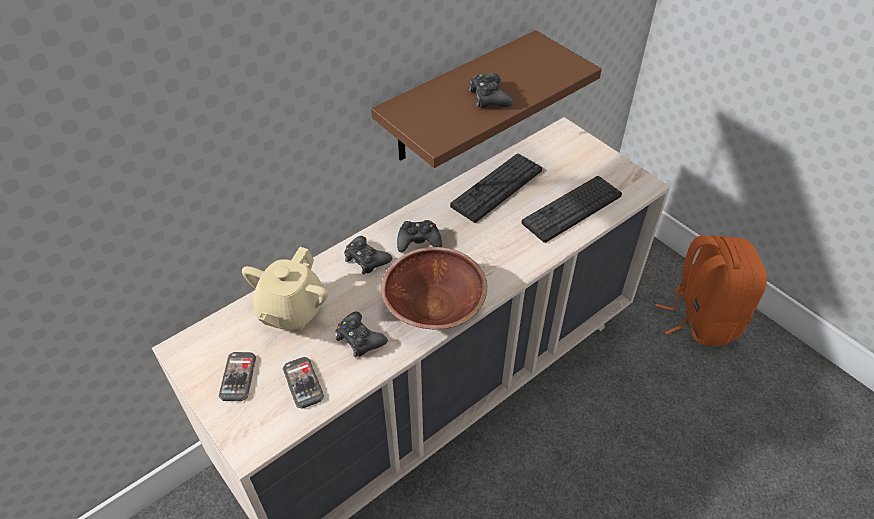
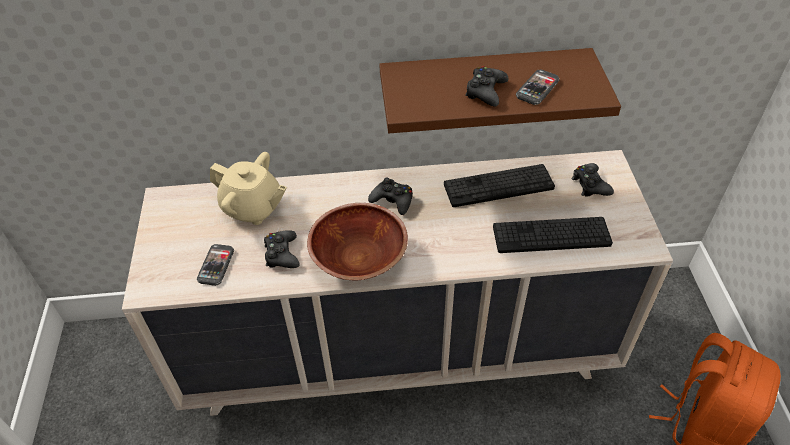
camera: 35 degrees right, 0 degrees up
phone [219,352,256,401] -> phone moved to [516,70,559,105]
beige teapot [242,247,328,331] -> beige teapot turned 120 degrees counterclockwise [210,152,287,225]
black game controller [344,236,392,274] -> black game controller moved to [572,163,614,197]

